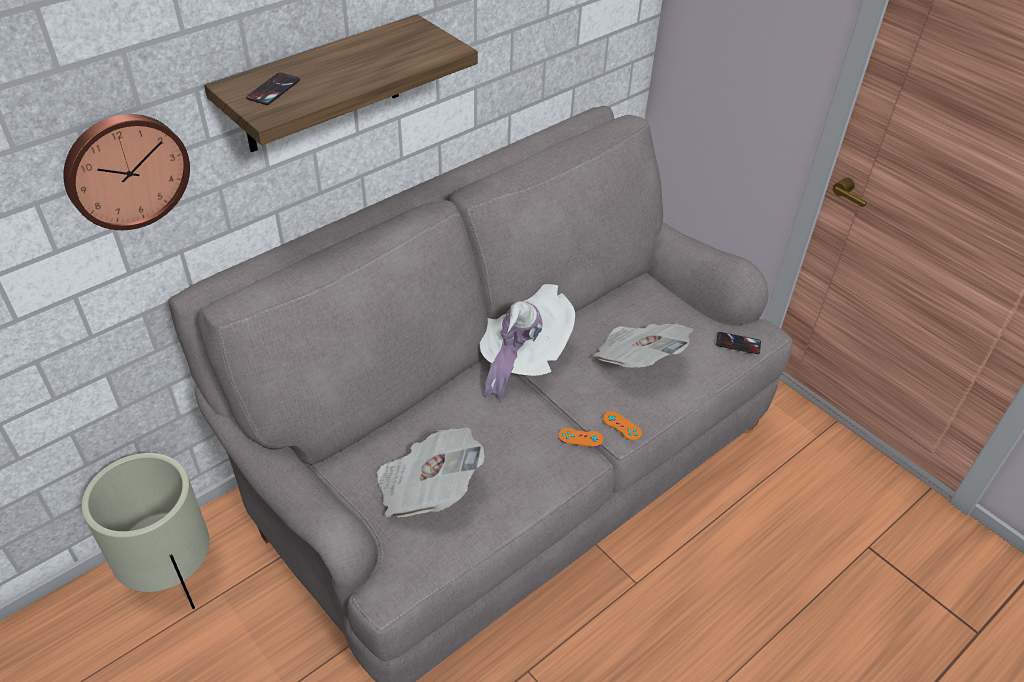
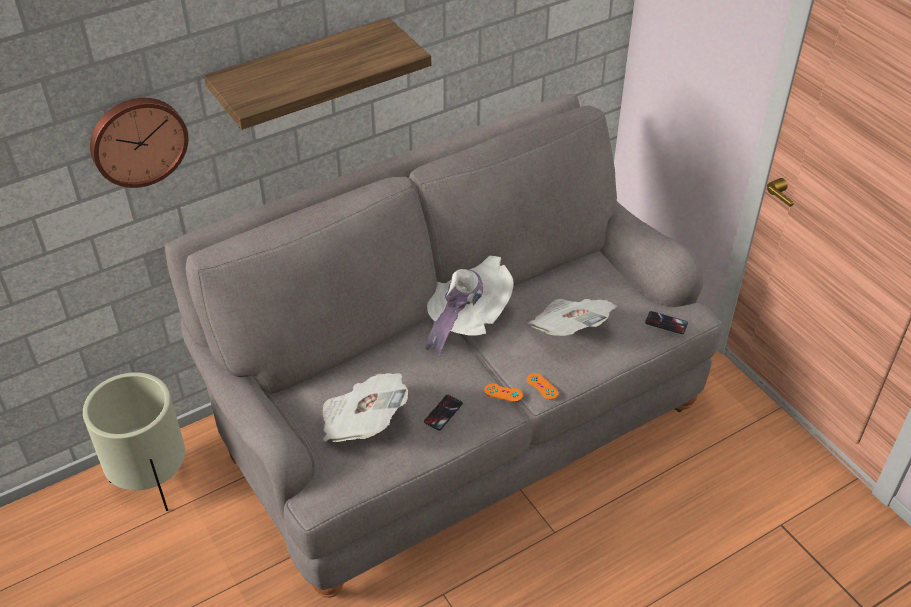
camera: 10 degrees right, 0 degrees up
phone [246,72,300,105] -> phone moved to [424,395,463,430]

